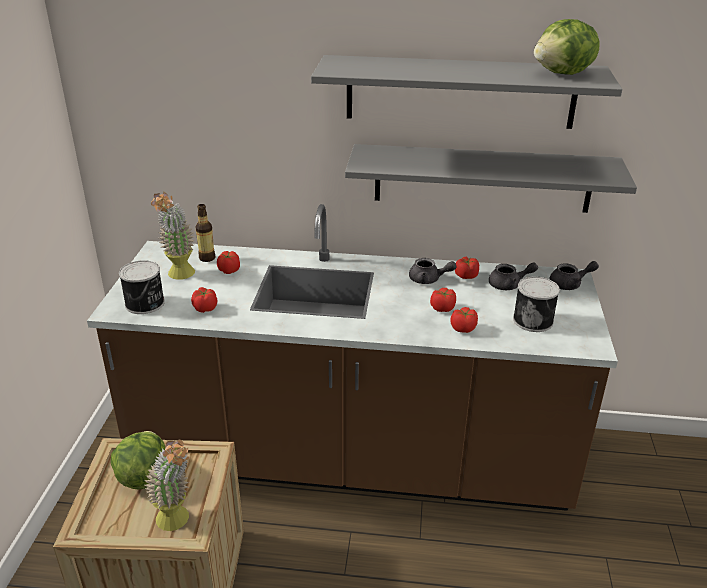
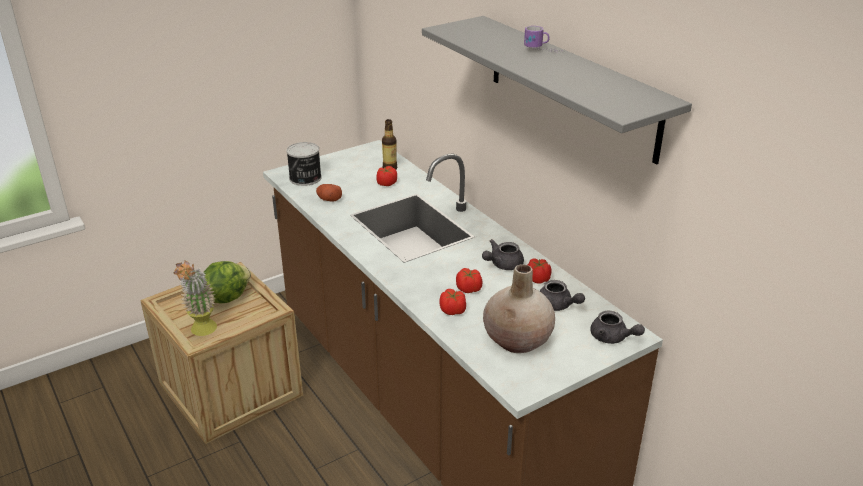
camera: 50 degrees right, 0 degrees up
potted plant [151,191,195,280] -> none
tomato [191,287,217,313] -> potato [316,184,342,202]
grey shelf [345,144,637,213] -> none
grey teapot [409,258,456,284] -> grey teapot turned 75 degrees clockwise [482,239,524,270]
can [513,277,560,332] -> beige vase [483,264,555,353]
lettuce [534,19,600,75] -> none
none -> mug [524,26,564,53]

